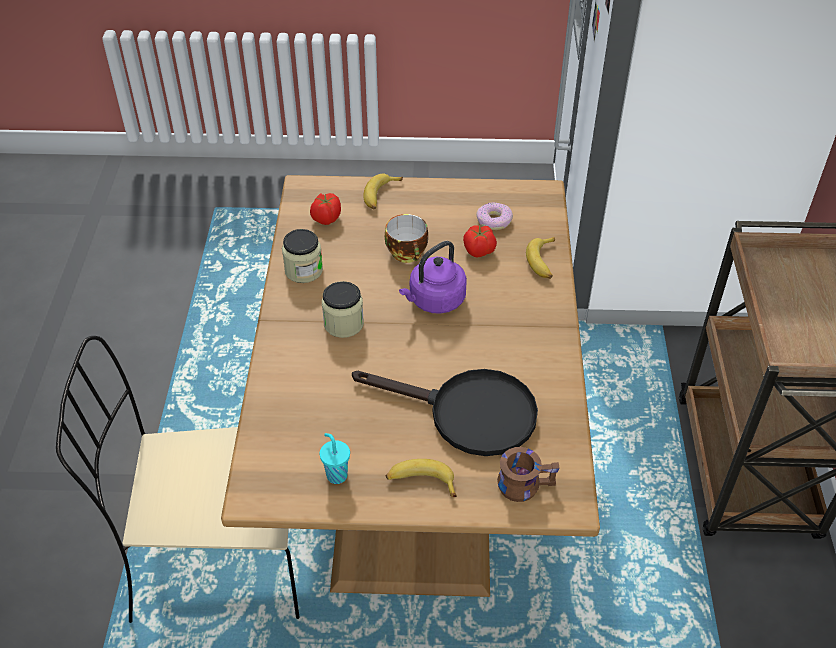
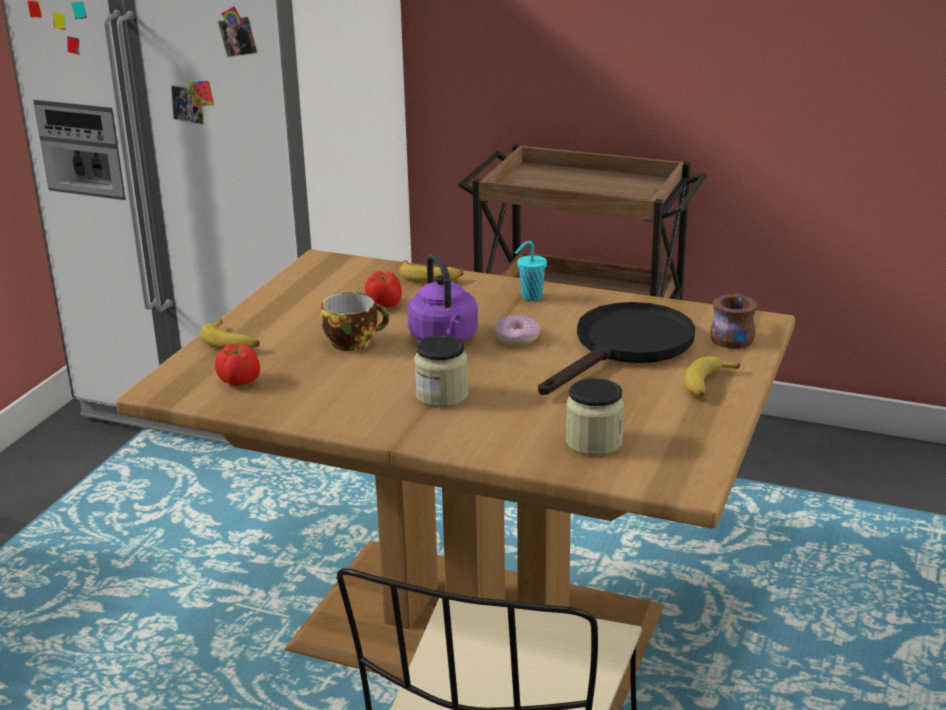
camera: 70 degrees left, 20 degrees down
jar [282,229,323,283] -> jar moved to [566,378,624,456]
turquoise cup [320,433,350,484] -> turquoise cup moved to [515,241,547,301]
donut [476,202,513,230] -> donut moved to [494,315,540,345]

